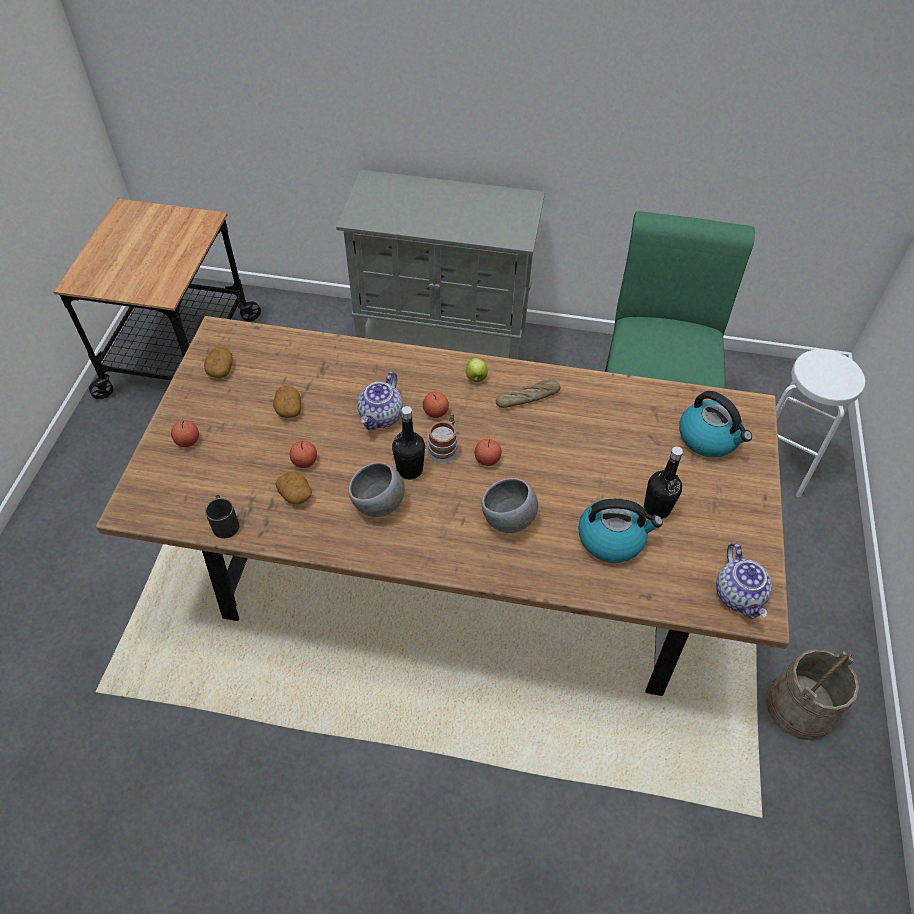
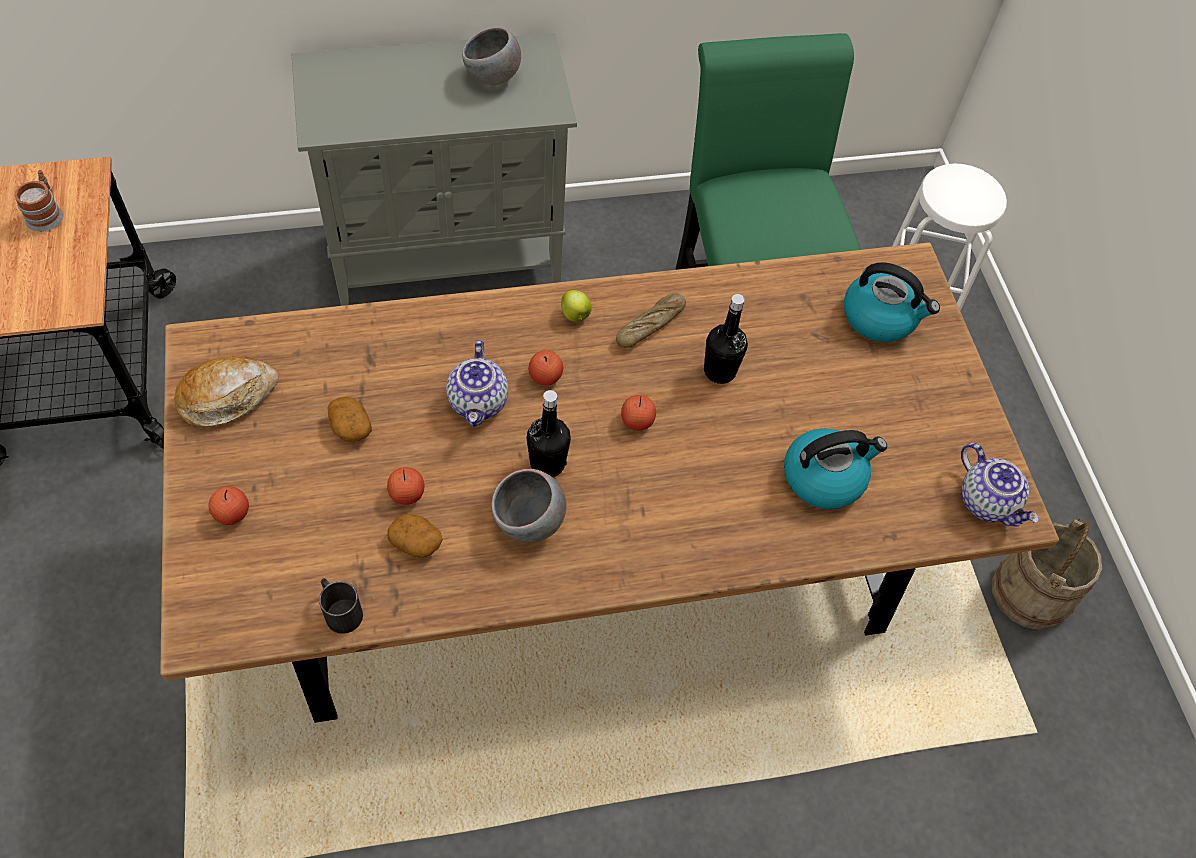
camera: 25 degrees left, 5 degrees up
potato [204,347,233,378] -> bread [174,356,279,428]
mug [427,413,458,463] -> mug moved to [14,170,63,232]
grey bowl [481,478,538,533] -> grey bowl moved to [462,27,521,85]
black bottle [644,447,683,519] -> black bottle moved to [704,294,748,384]

